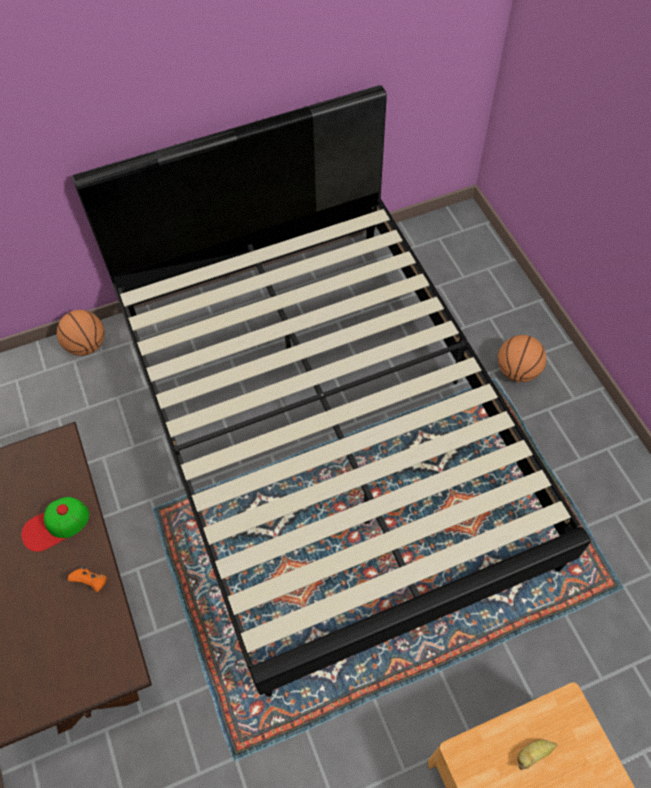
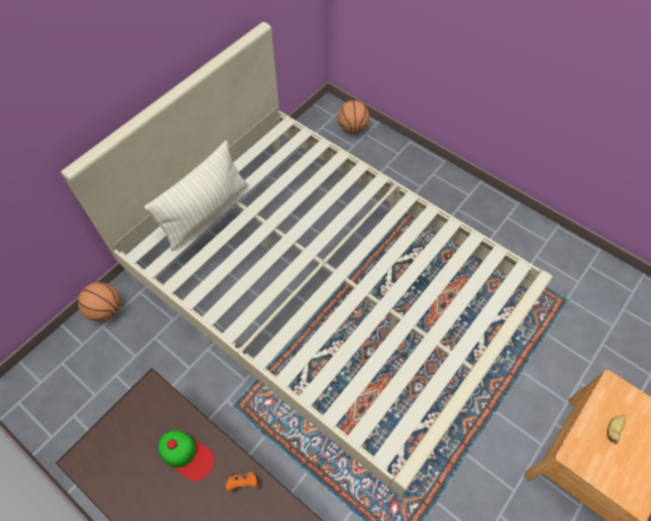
camera: 30 degrees left, 0 degrees up
cap [21,497,89,552] -> cap turned 90 degrees counterclockwise [158,430,215,481]
black bed [72,85,591,697] -> beige bed [61,22,552,496]
basketball [498,335,546,382] -> basketball moved to [337,100,369,133]
none -> beige pillow [144,140,248,251]

